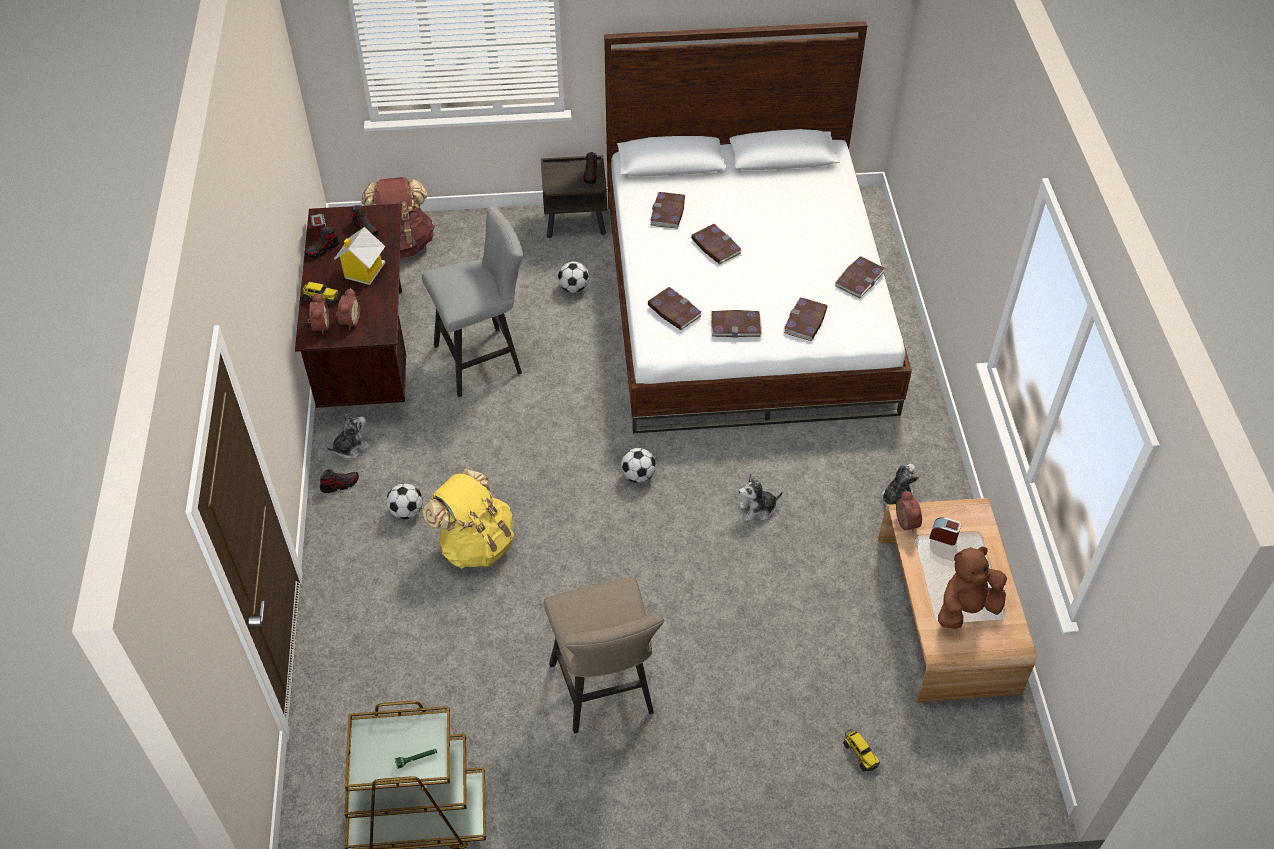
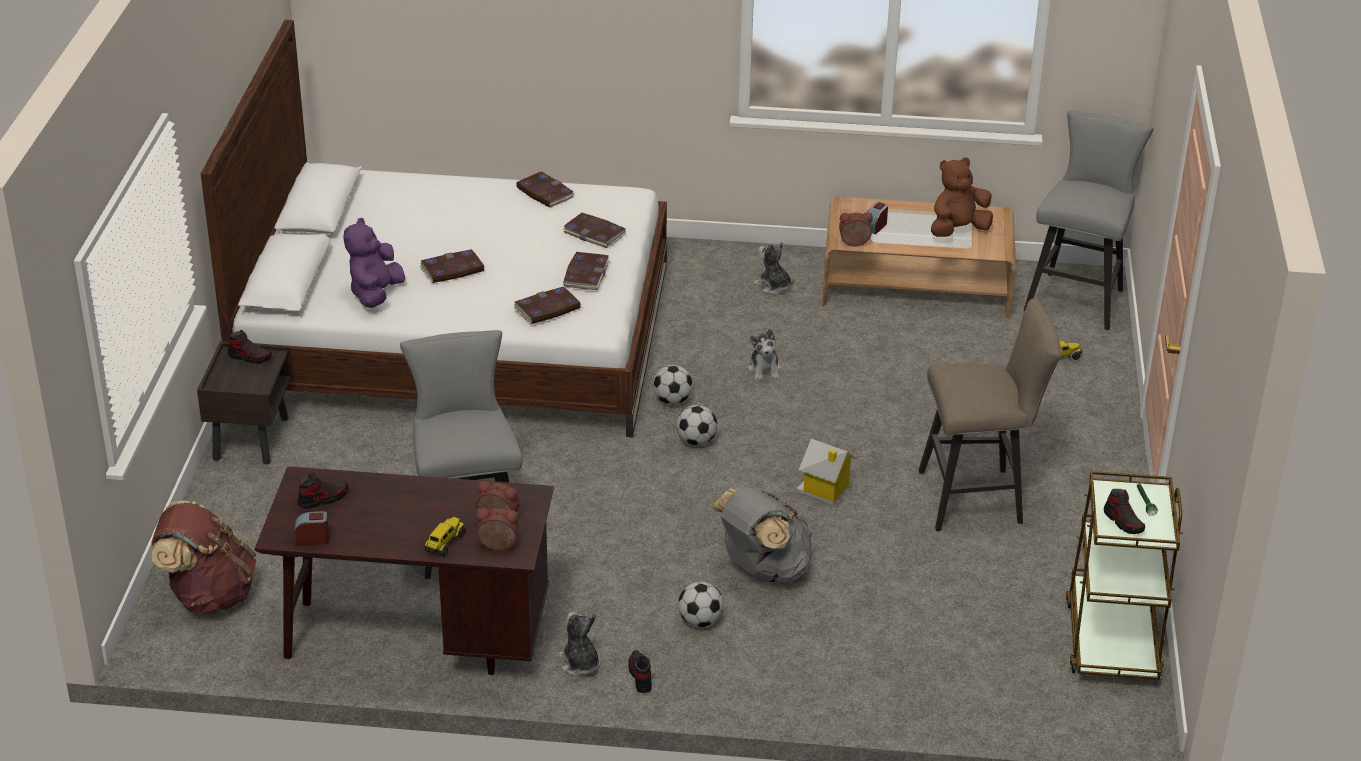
camera: 80 degrees left, 15 degrees down
shoe [305,227,340,259] -> shoe moved to [1104,489,1145,534]
toy house [334,227,385,285] -> toy house moved to [797,439,857,505]
yellow backpack [423,469,514,569] -> grey backpack [711,487,813,584]
football [558,261,589,293] -> football moved to [653,365,693,405]
book [650,192,685,228] -> purple plush toy [343,218,405,308]
brown plush toy [938,546,1007,629] -> brown plush toy turned 75 degrees clockwise [931,157,993,237]
none -> grey stool [1024,110,1154,330]

